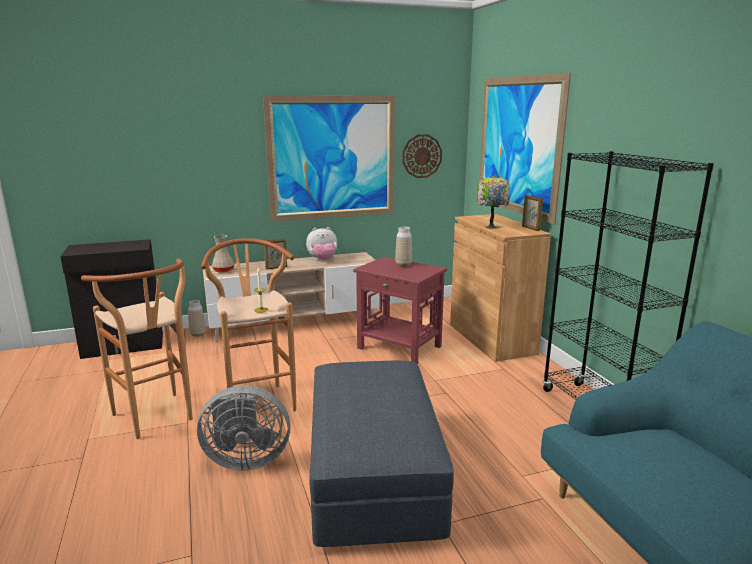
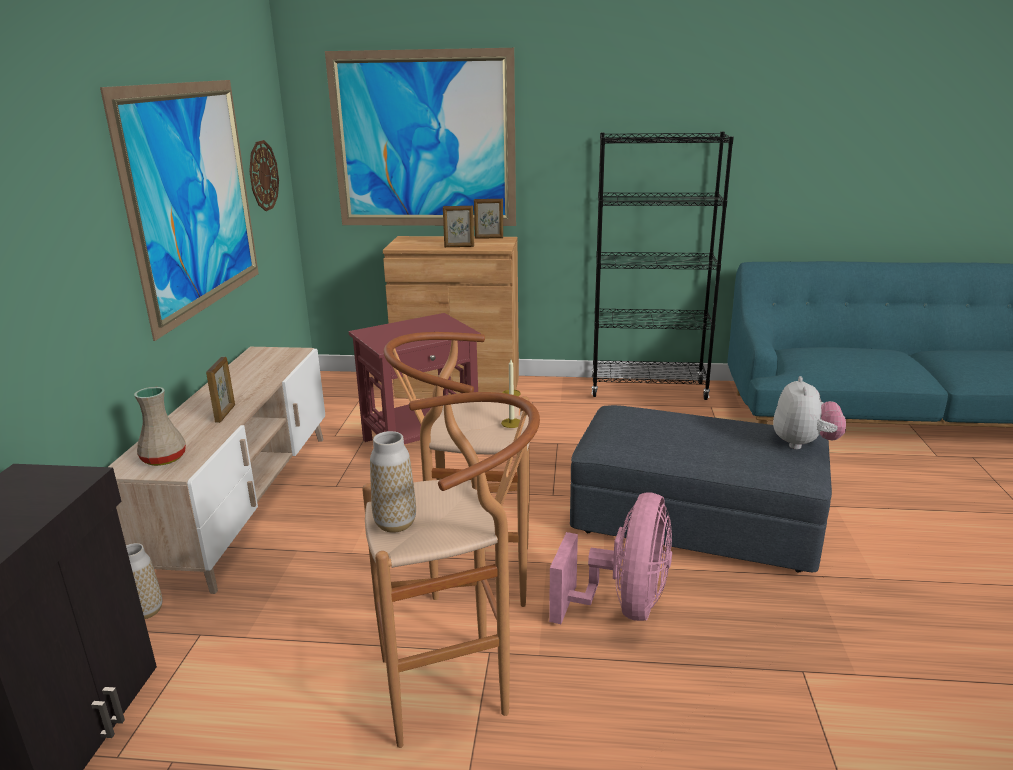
camera: 65 degrees left, 5 degrees up
grey fan [197,385,291,471] -> pink fan [549,492,672,624]
plush toy [306,227,337,260] -> plush toy moved to [773,376,846,449]
vase [395,227,412,267] -> vase moved to [370,431,416,533]
table lamp [477,176,510,229] -> picture frame [443,206,474,247]

